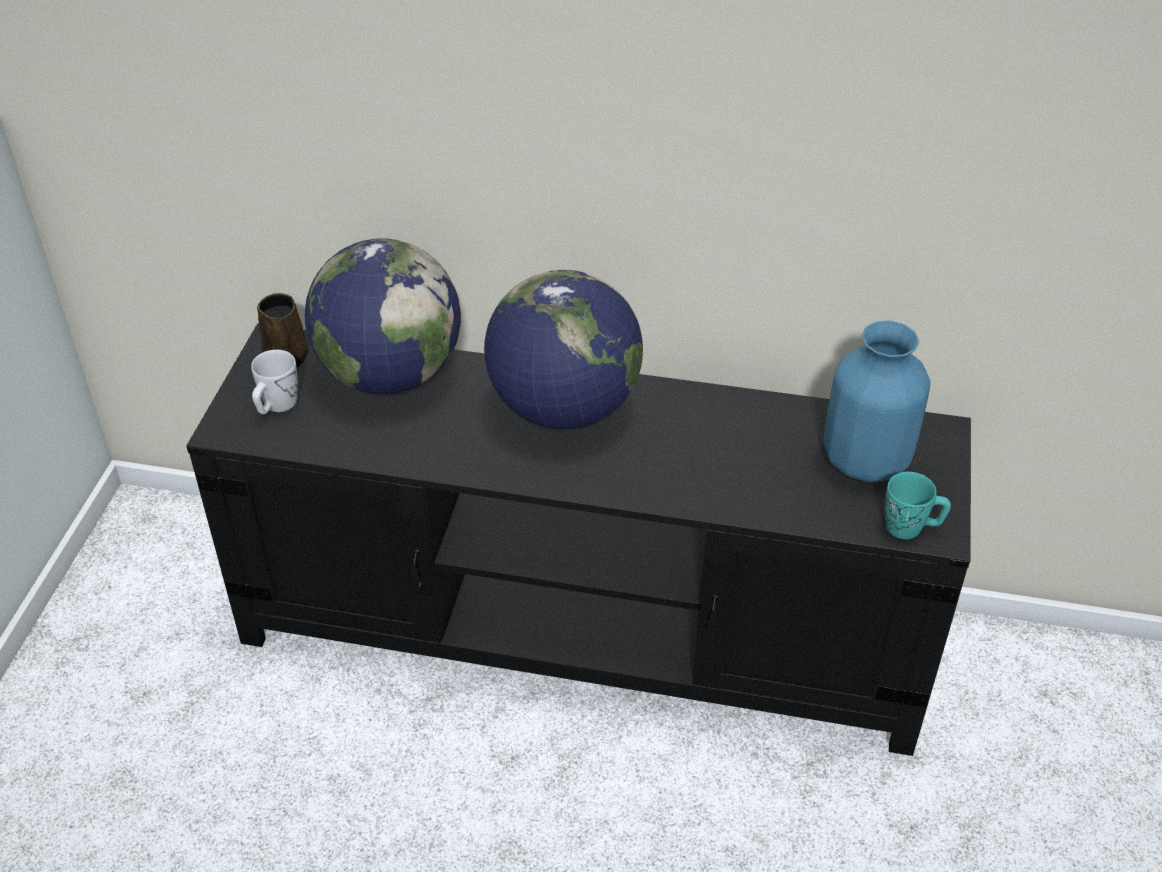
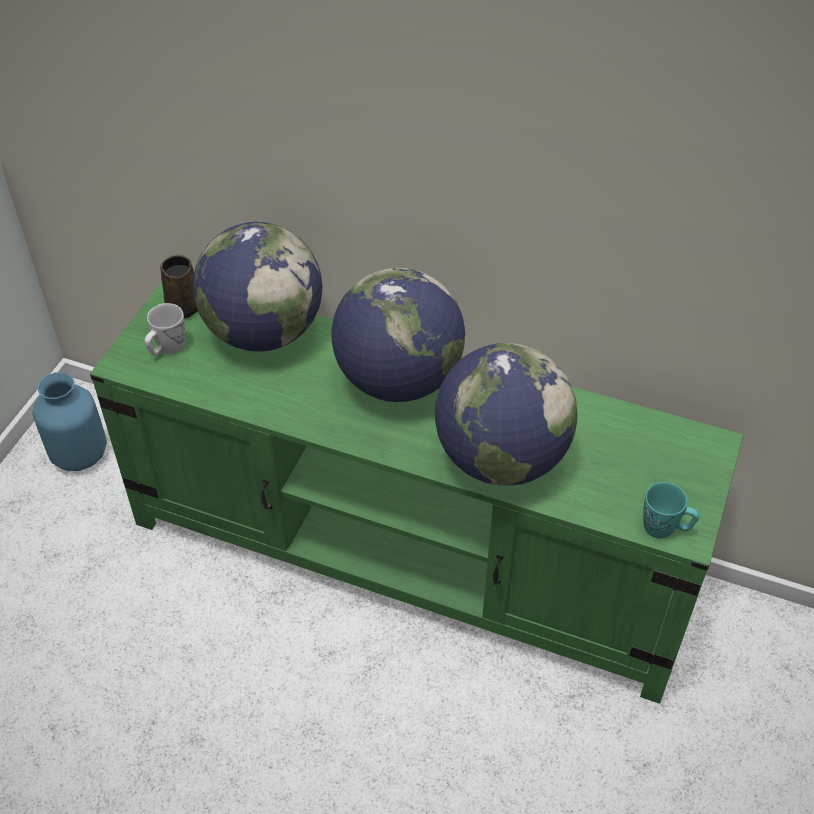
camera: 10 degrees right, 5 degrees up
black tv stand [186,324,971,756] -> green tv stand [90,282,743,704]
blue vase [823,321,930,482] -> blue vase moved to [32,372,107,471]
none -> globe [435,343,578,486]

